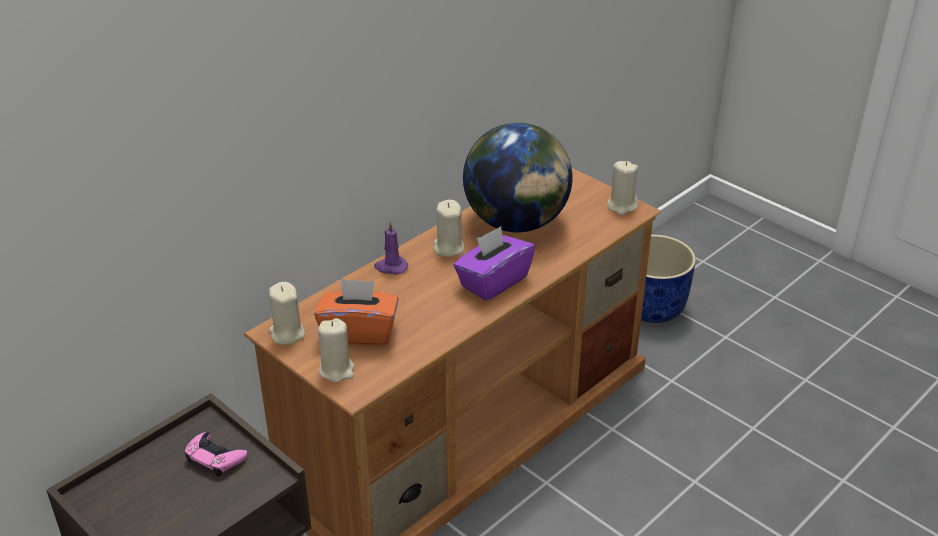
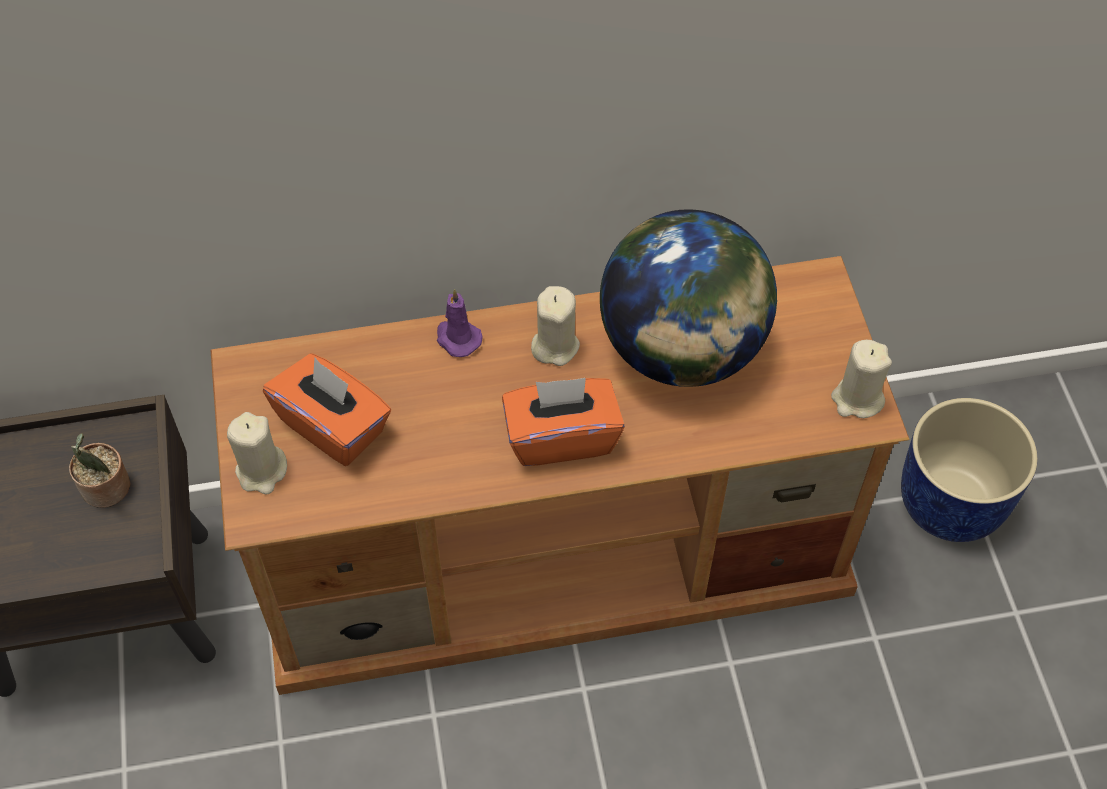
camera: 35 degrees right, 20 degrees up
pink game controller [184,432,247,477] -> potted plant [69,433,130,508]
beige candle [269,282,305,345] -> none
purple tissue box [453,226,535,301] -> orange tissue box [502,378,625,466]

